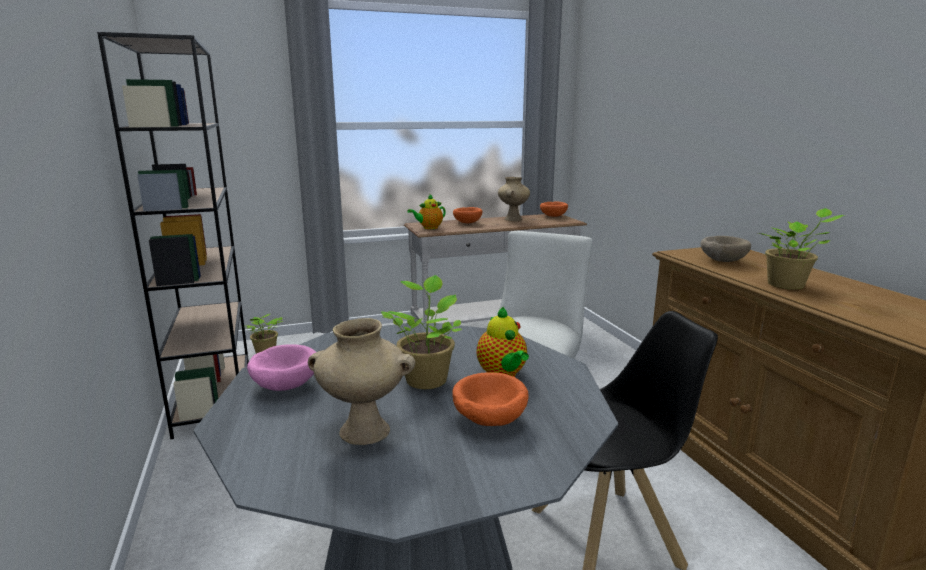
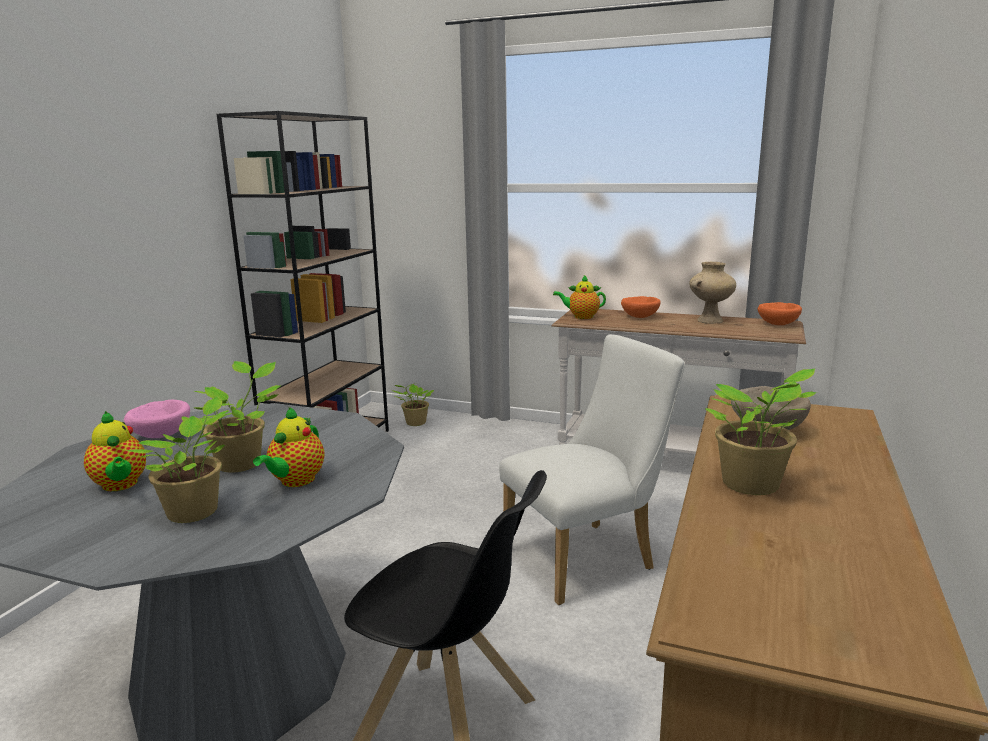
camera: 40 degrees right, 0 degrees up
beige vase [308,318,416,445] -> teapot [84,411,146,491]
orange bowl [452,372,529,426] -> potted plant [127,396,229,523]

